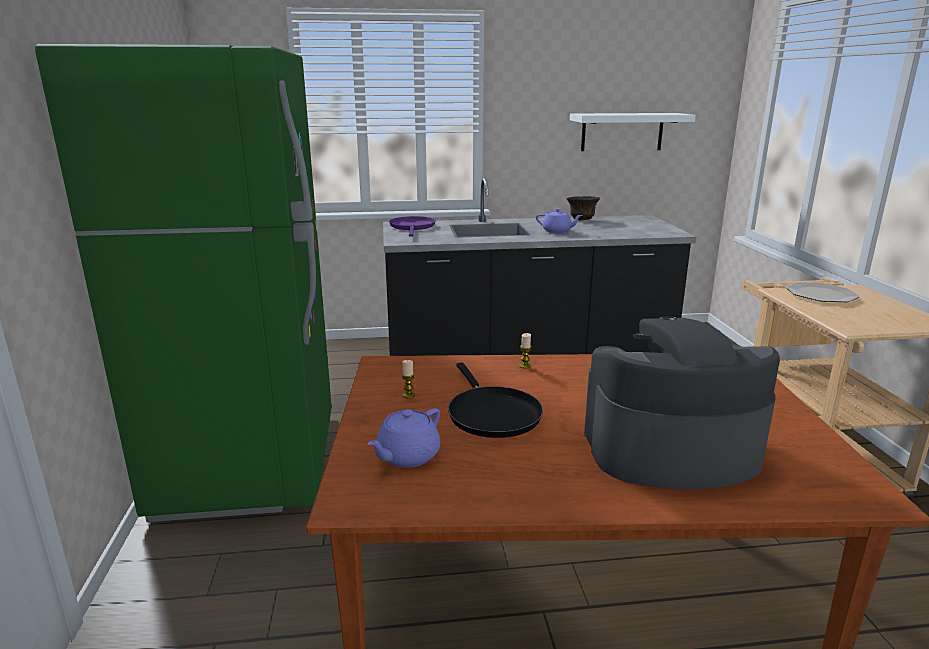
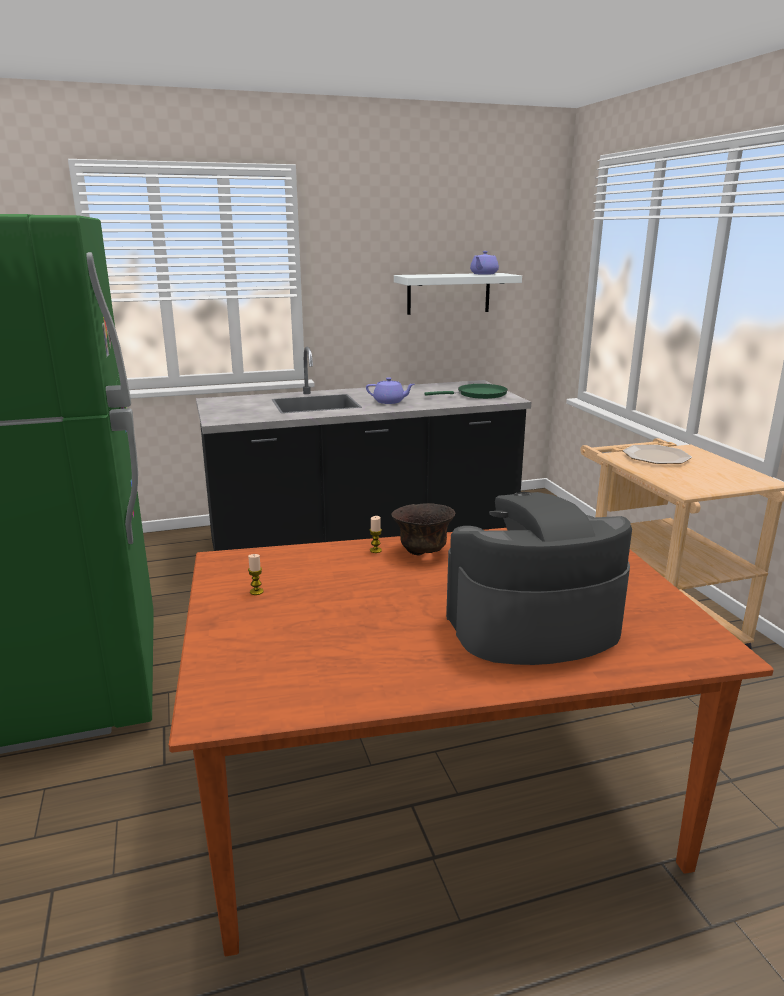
camera: 10 degrees left, 0 degrees up
purple teapot [367,408,440,468] -> purple teapot moved to [470,251,499,275]
purple frying pan [389,216,436,237] -> none
black frying pan [448,362,543,438] -> none
brown bowl [566,196,600,221] -> brown bowl moved to [391,504,455,556]
none -> green frying pan [424,384,508,399]

